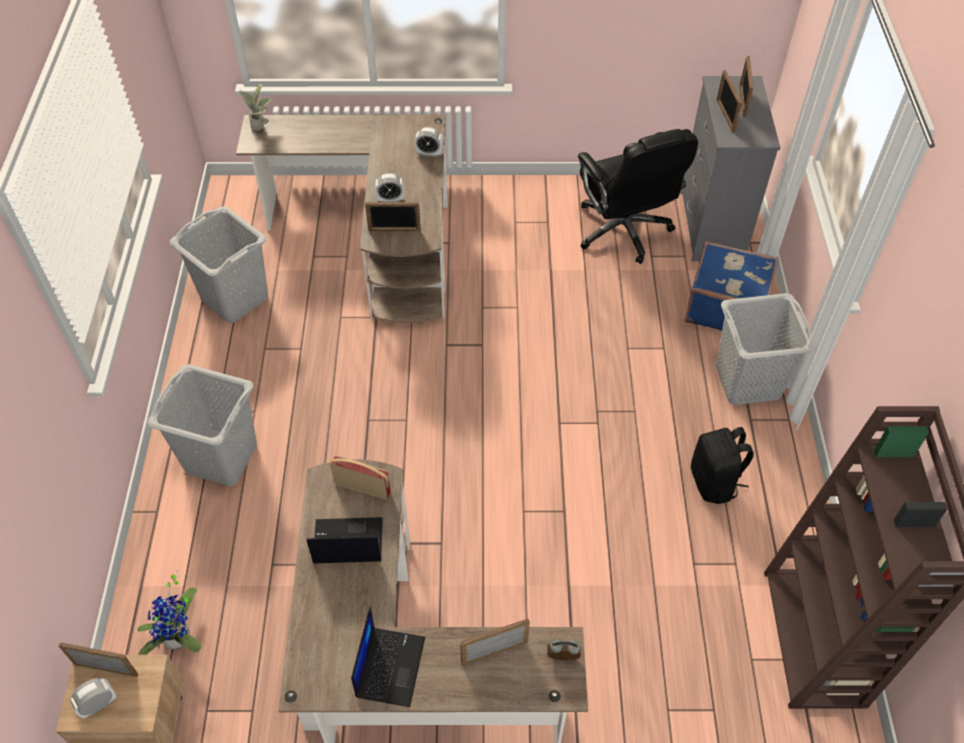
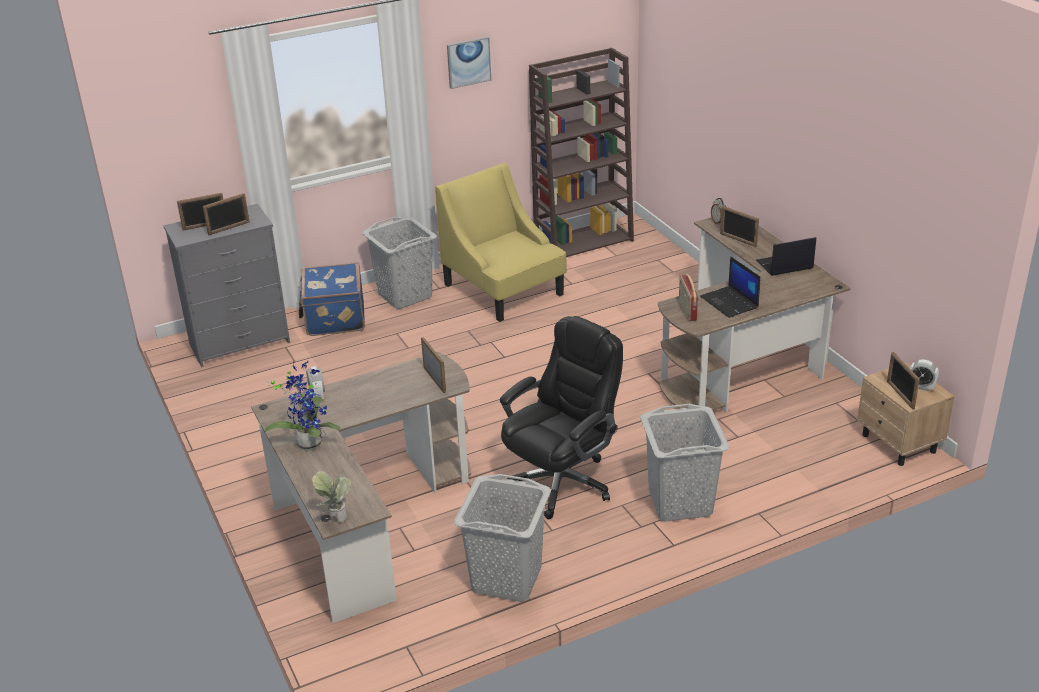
camera: 115 degrees left, 20 degrees down
potted plant [137,570,201,655] -> potted plant moved to [265,361,340,450]
alarm clock [375,173,404,202] -> none
black office chair [578,129,698,264] -> black office chair moved to [500,316,623,519]
black backpack [691,427,754,504] -> yellow armchair [435,163,567,322]
none -> picture [447,37,491,89]

